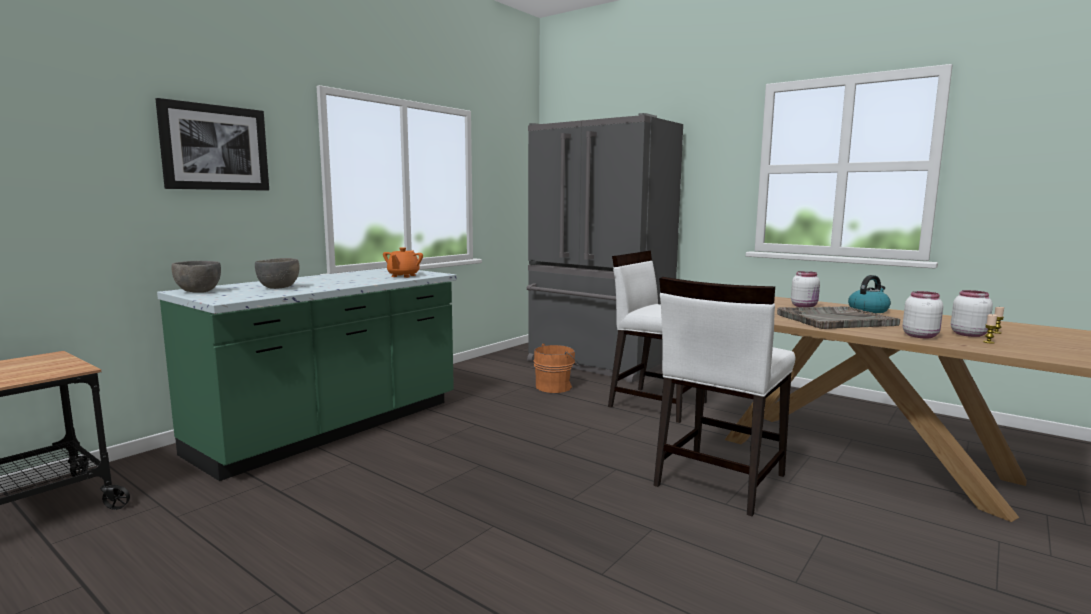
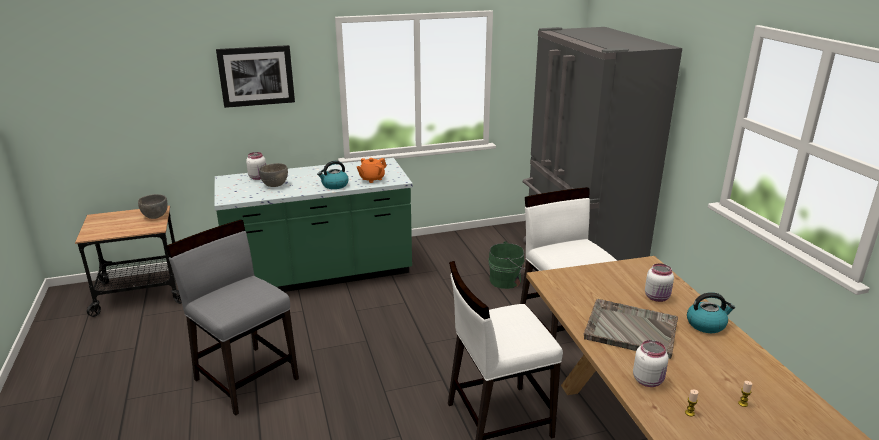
camera: 35 degrees right, 15 degrees up
grey bowl [171,261,221,293] -> grey bowl moved to [138,194,168,219]
orange bucket [533,344,579,393] -> green bucket [488,241,525,289]
white jar [951,290,993,337] -> white jar moved to [246,152,266,180]
none -> grey chair [165,220,299,416]
none -> kettle [317,161,349,189]

